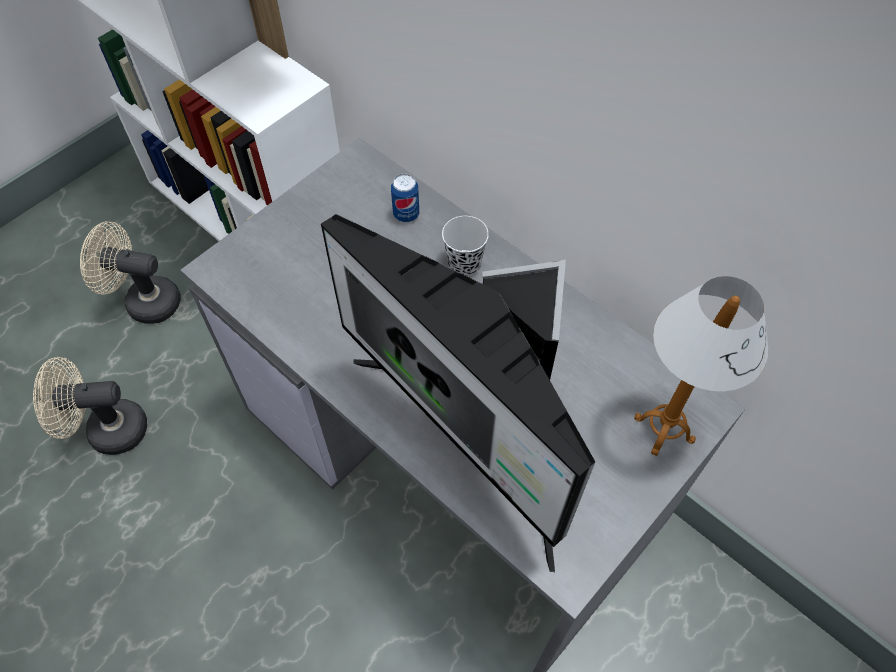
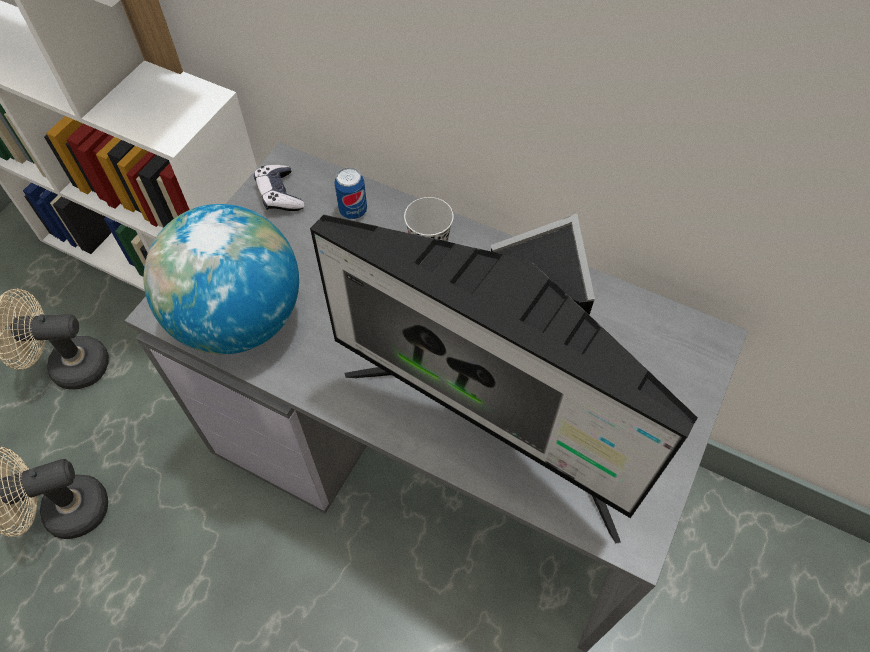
camera: 15 degrees left, 0 degrees up
table lamp [634,276,768,456] -> none
none -> globe [144,204,299,354]
none -> game controller [254,165,305,211]

